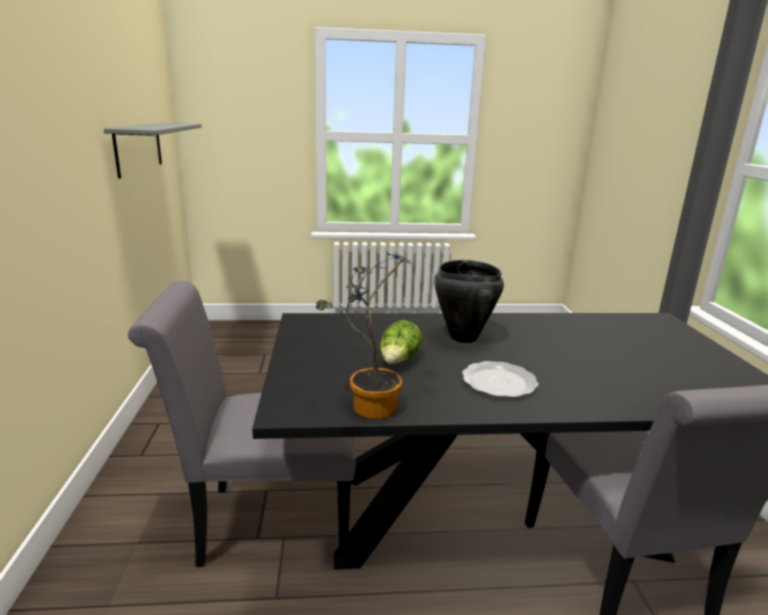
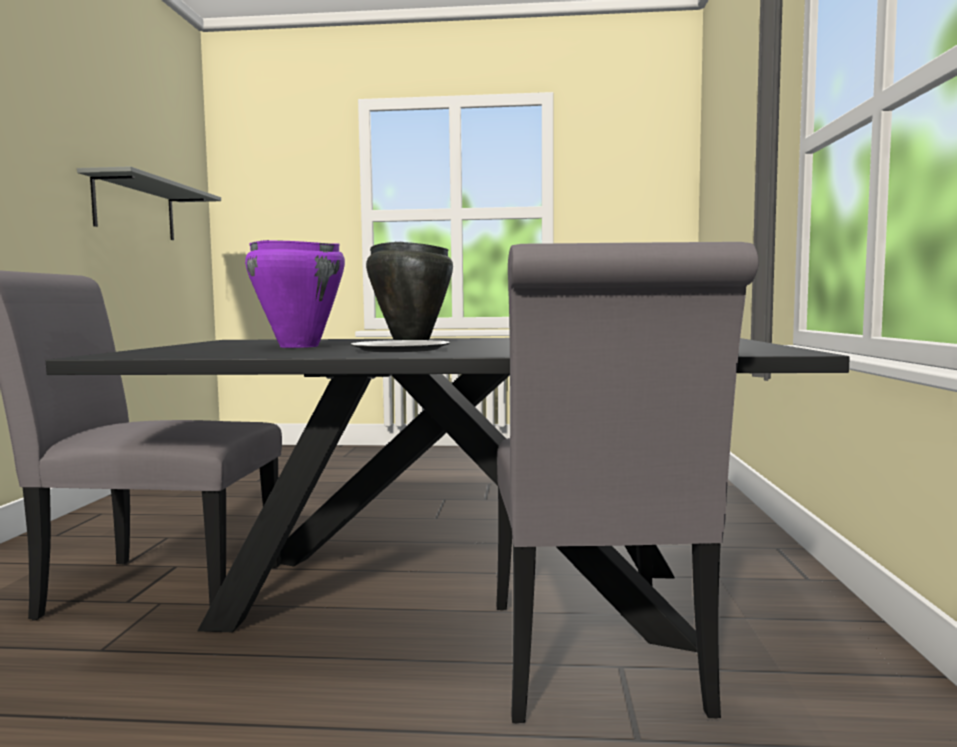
camera: 10 degrees right, 15 degrees down
potted plant [316,253,411,419] -> none
lettuce [379,320,422,364] -> purple cooking pot [245,240,345,348]

